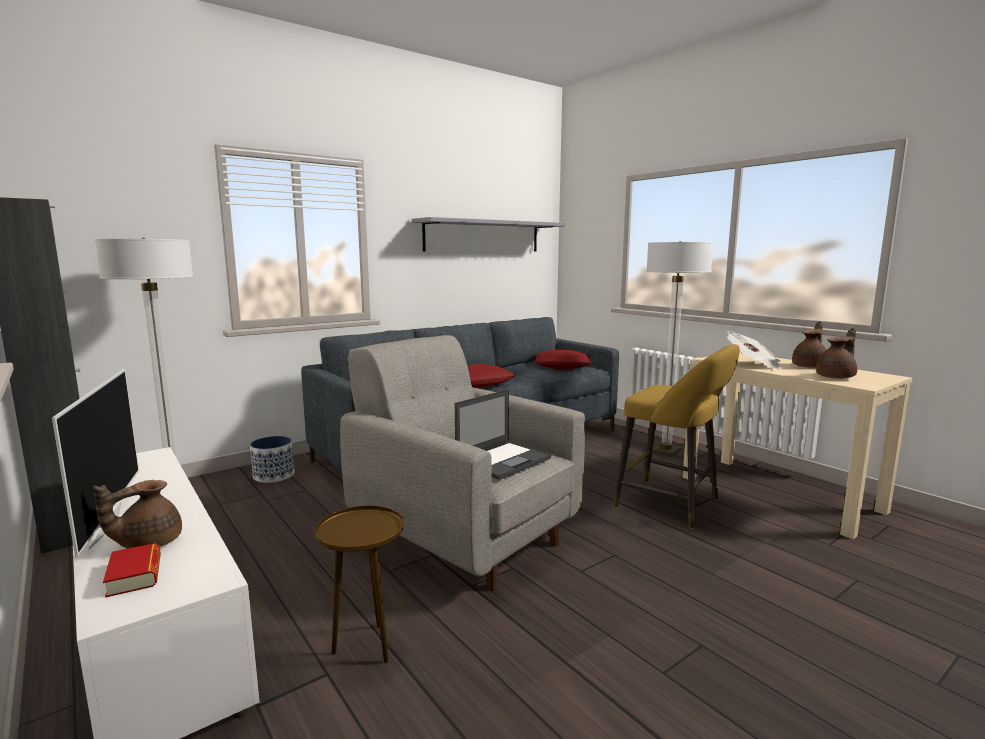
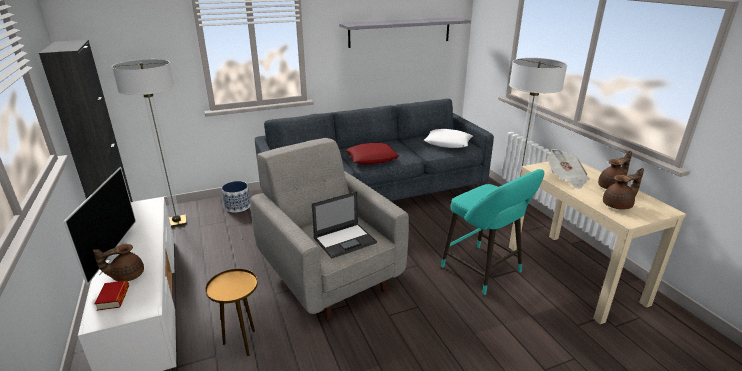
camera: 15 degrees right, 15 degrees up
red pillow [534,350,593,369] -> white pillow [424,129,473,148]
yellow stool [613,344,740,529] -> turquoise stool [441,169,544,295]

